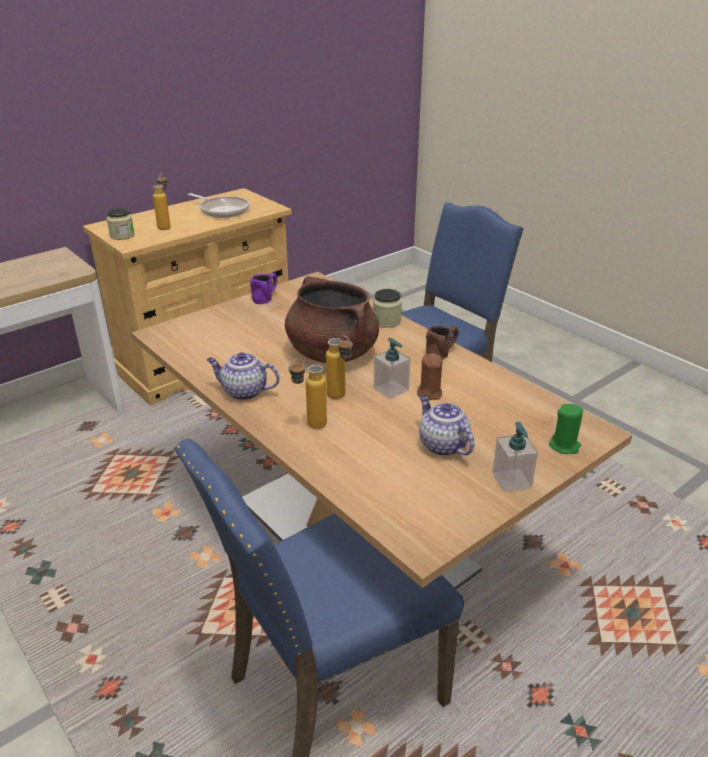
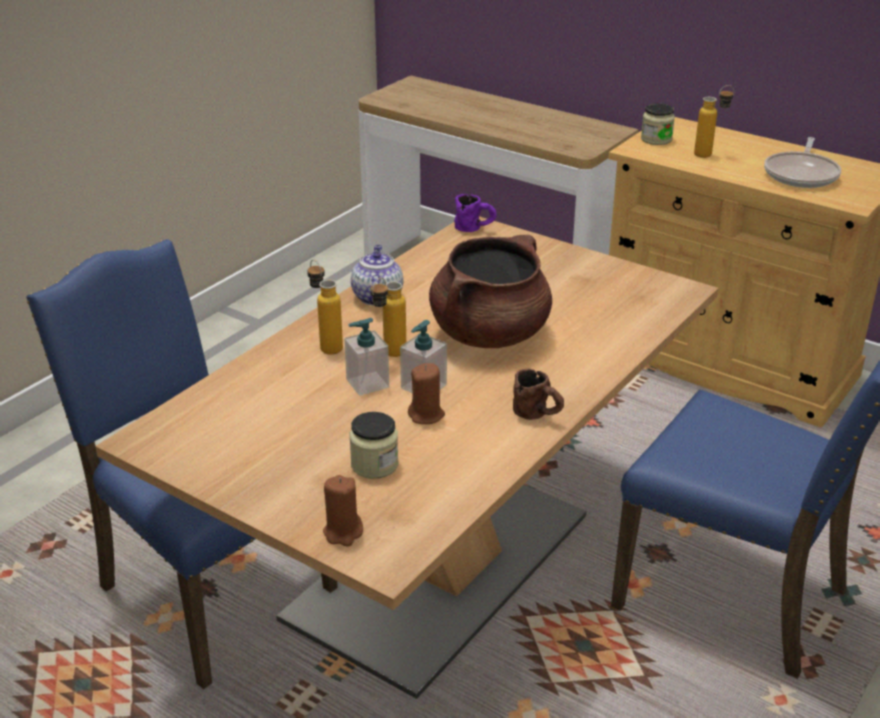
camera: 75 degrees right, 0 degrees up
purple mug [250,273,277,304] -> purple mug moved to [454,194,497,232]
jar [373,289,402,328] -> jar moved to [349,412,399,479]
teapot [419,395,475,456] -> none
soap dispenser [492,422,538,492] -> soap dispenser moved to [344,318,389,396]
green candle [549,404,583,454] -> brown candle [323,475,363,546]

